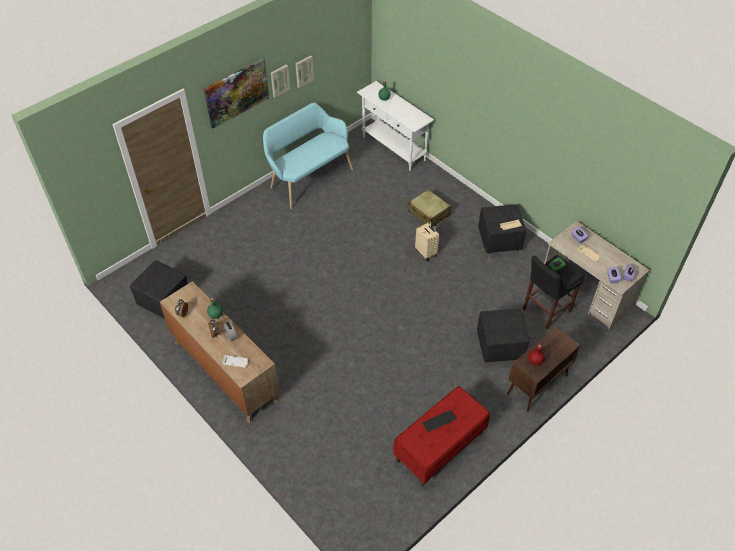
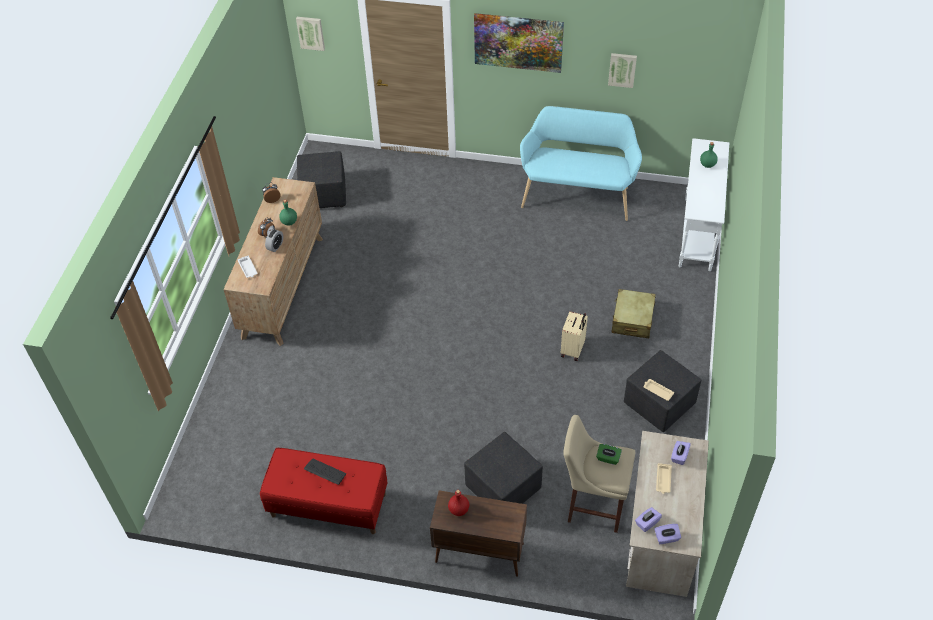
camera: 55 degrees right, 0 degrees up
picture [271,65,290,98] -> picture moved to [296,17,325,51]
black stool [523,255,584,330] -> beige stool [563,415,635,533]

